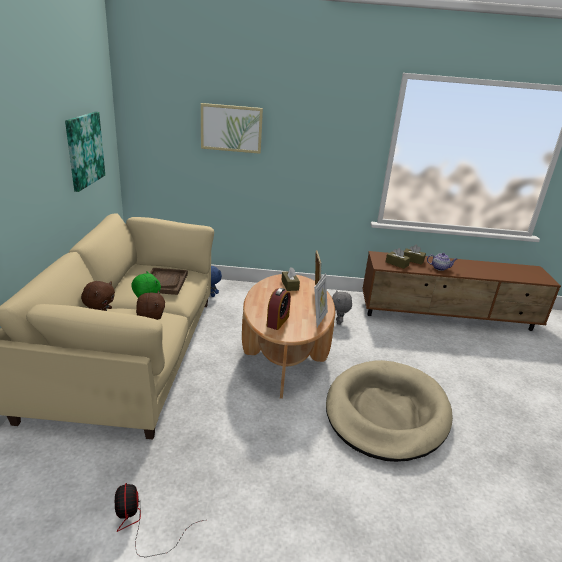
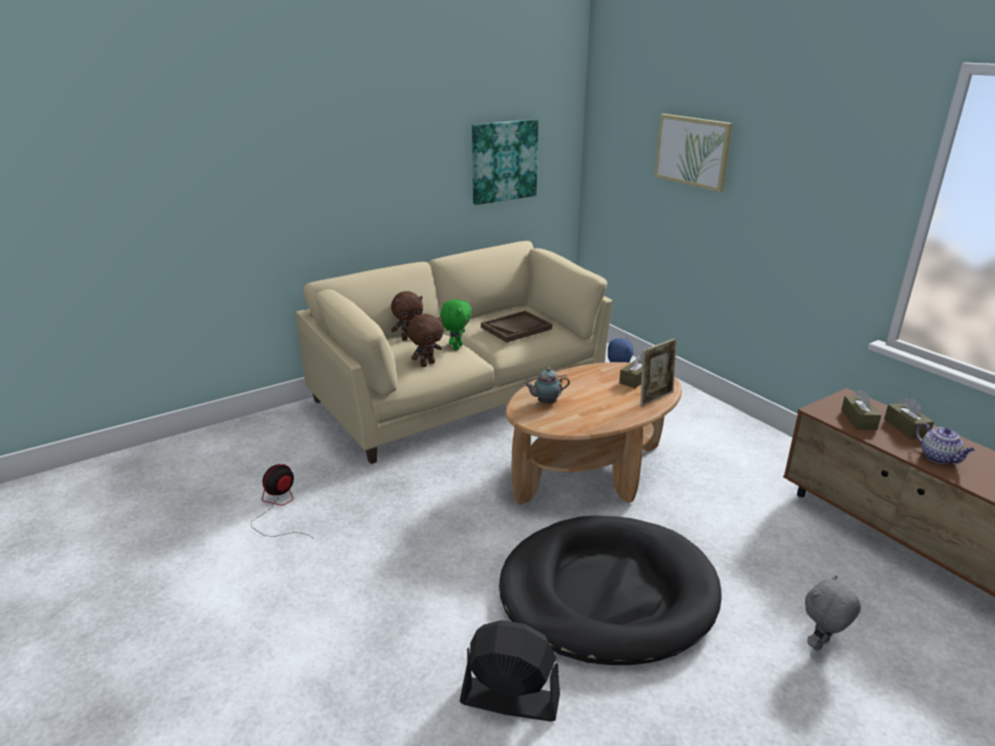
camera: 55 degrees right, 0 degrees up
alarm clock [267,288,291,330] -> teapot [524,367,570,404]
picture frame [314,273,328,327] -> none
beige dog bed [326,360,453,462] -> black dog bed [499,515,721,665]
grey plush toy [332,291,352,325] -> grey plush toy moved to [805,575,861,651]
none -> black fan [460,620,560,722]

